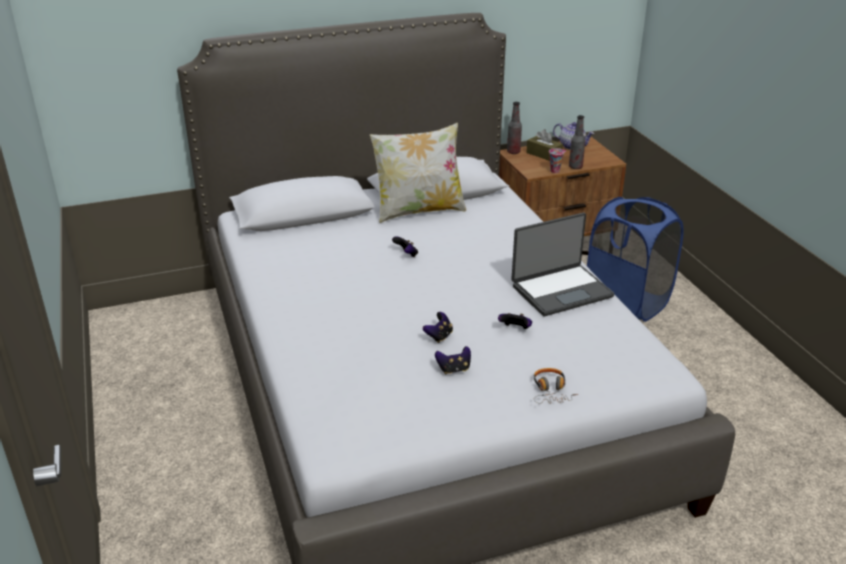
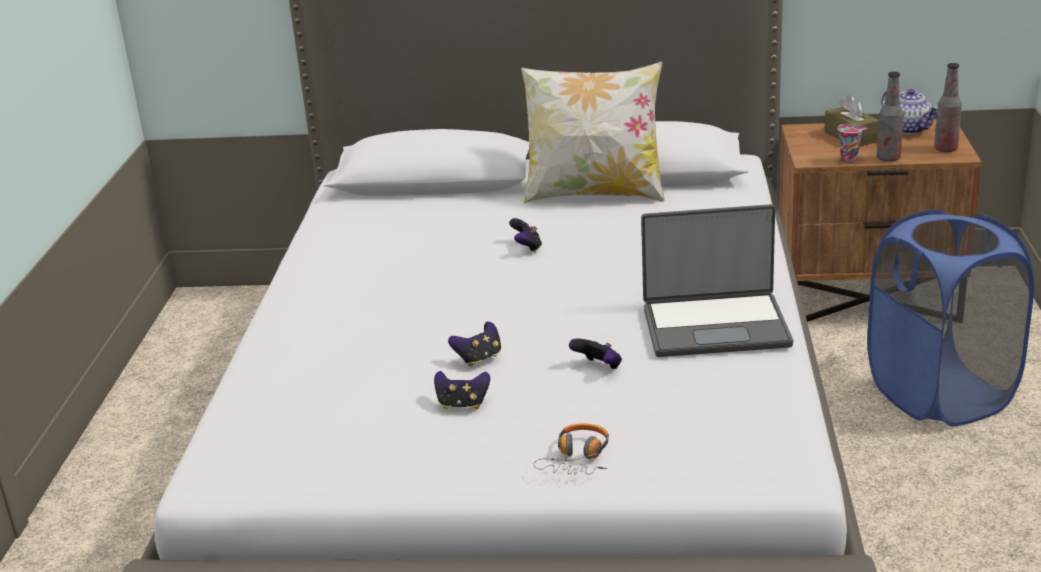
camera: 25 degrees right, 5 degrees down
bottle [507,102,522,154] -> bottle moved to [934,63,962,152]

